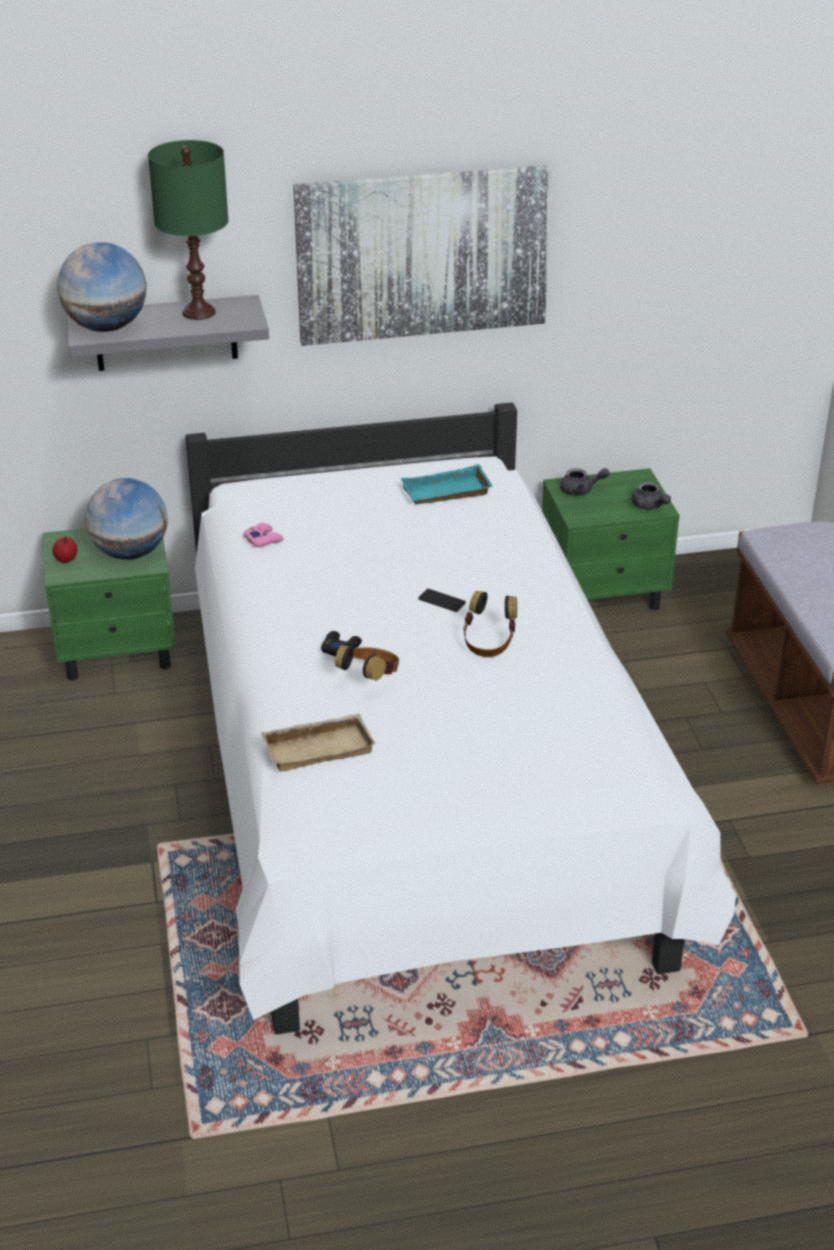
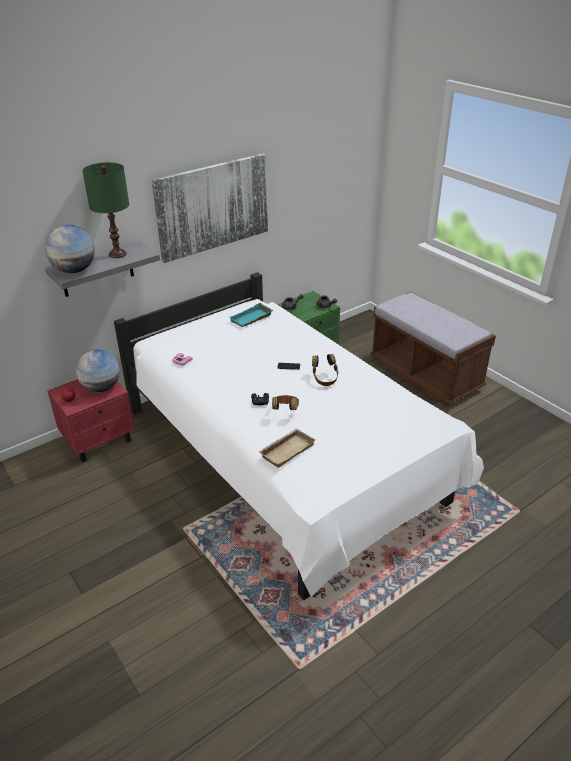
camera: 25 degrees left, 0 degrees up
green nightstand [43,528,176,680] -> red nightstand [47,379,135,462]

